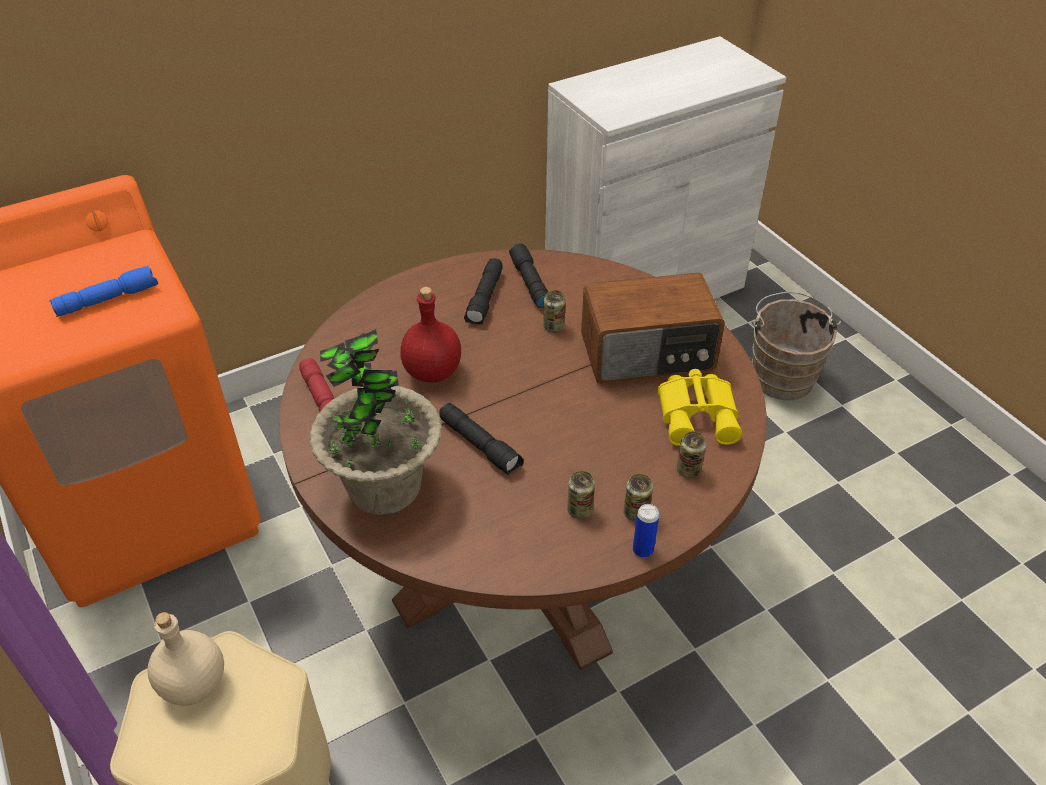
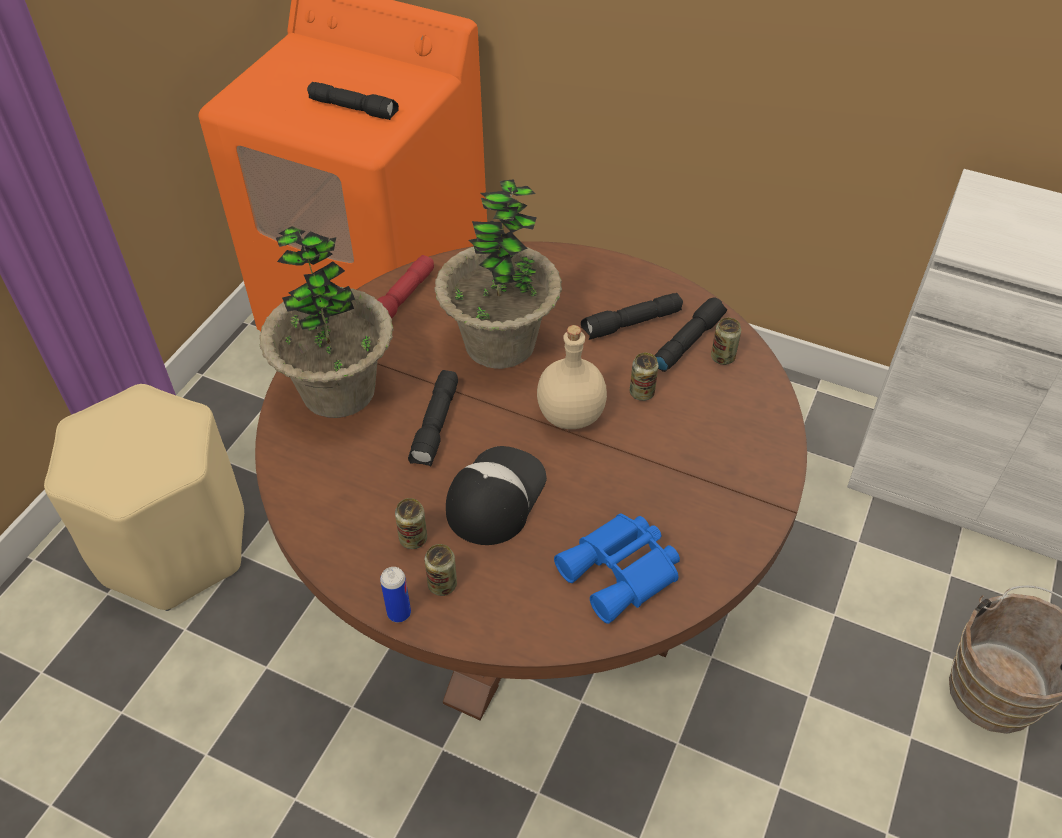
camera: 55 degrees right, 5 degrees up
blue flashlight [49,266,158,317] -> black flashlight [307,82,399,120]
beige bottle [147,612,224,706] -> beige bottle moved to [537,325,607,429]
red bottle [400,287,461,382] -> potted plant [435,179,562,369]
radio [581,273,725,384] -> none
yellow binoculars [658,369,742,446] -> blue binoculars [554,513,680,624]
can [677,431,706,478] -> can moved to [711,317,741,365]
none -> cap [446,446,547,545]

